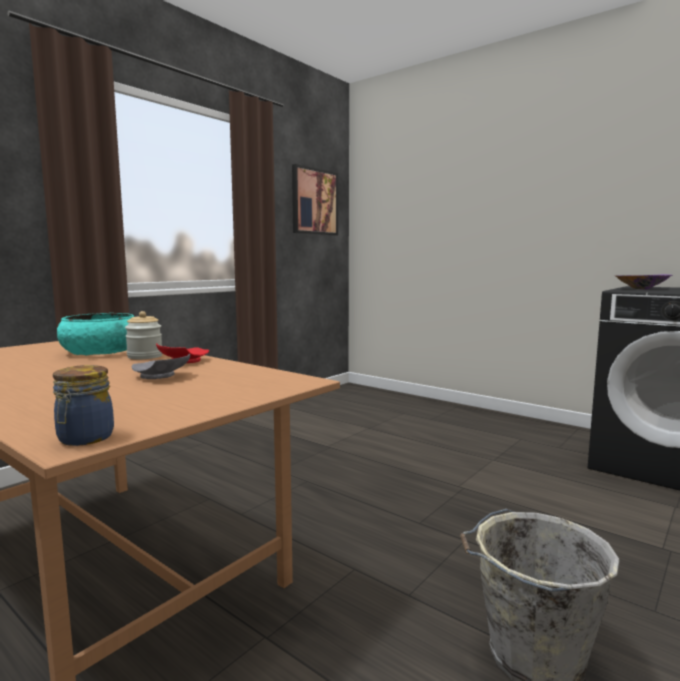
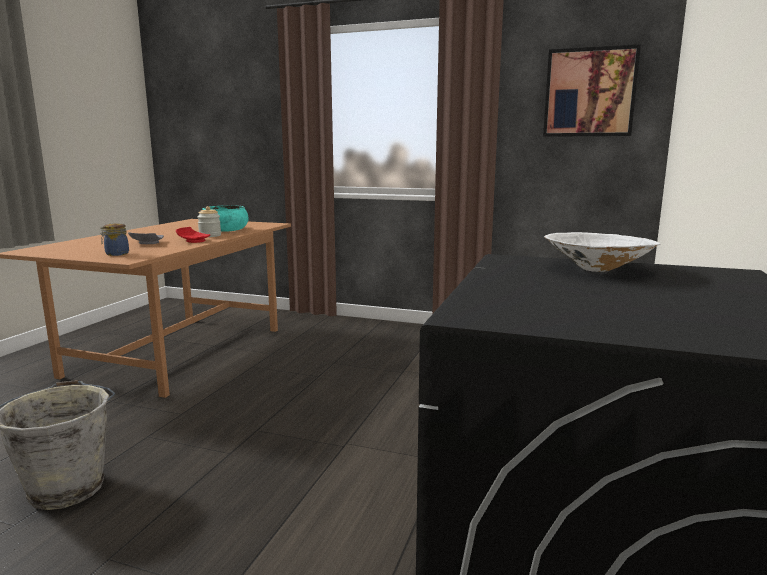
camera: 70 degrees right, 5 degrees up
jar [53,365,114,446] -> jar moved to [100,223,129,256]
purple bowl [615,274,672,289] -> white bowl [544,232,660,272]

